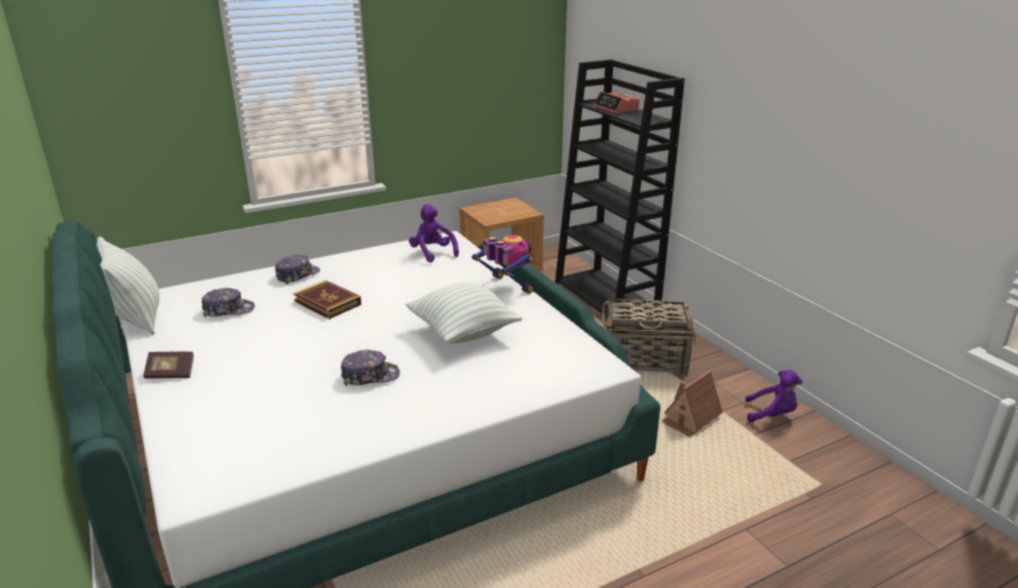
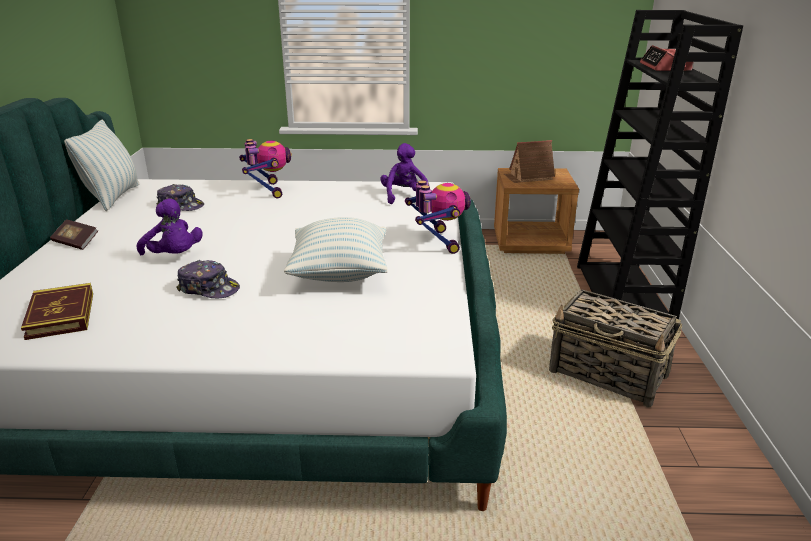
camera: 30 degrees right, 0 degrees up
cap [275,255,320,284] -> toy robot [239,139,292,198]
book [293,280,361,319] -> book moved to [21,283,93,340]
toy house [661,370,723,437] -> toy house moved to [504,140,555,183]
purple plush toy [745,370,802,422] -> purple plush toy moved to [136,199,203,255]

